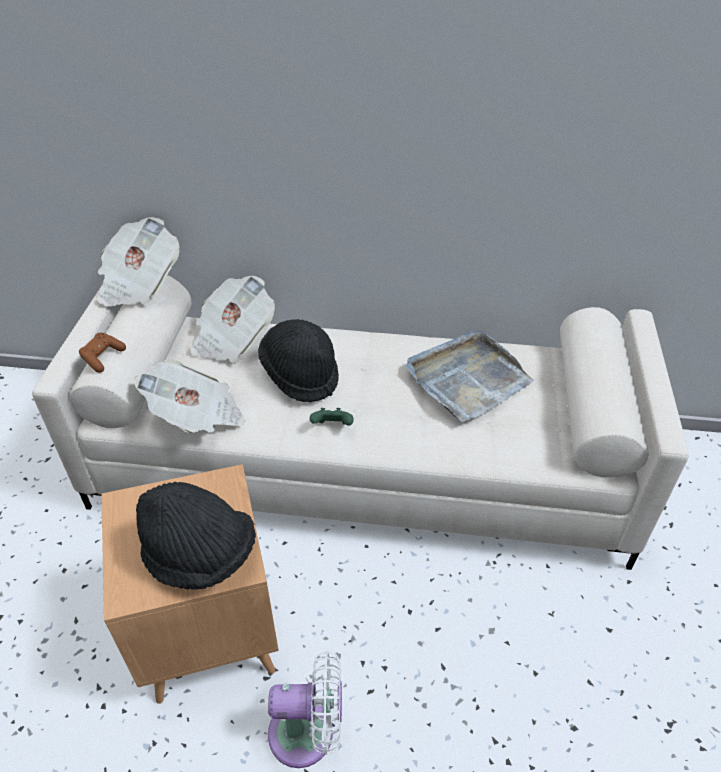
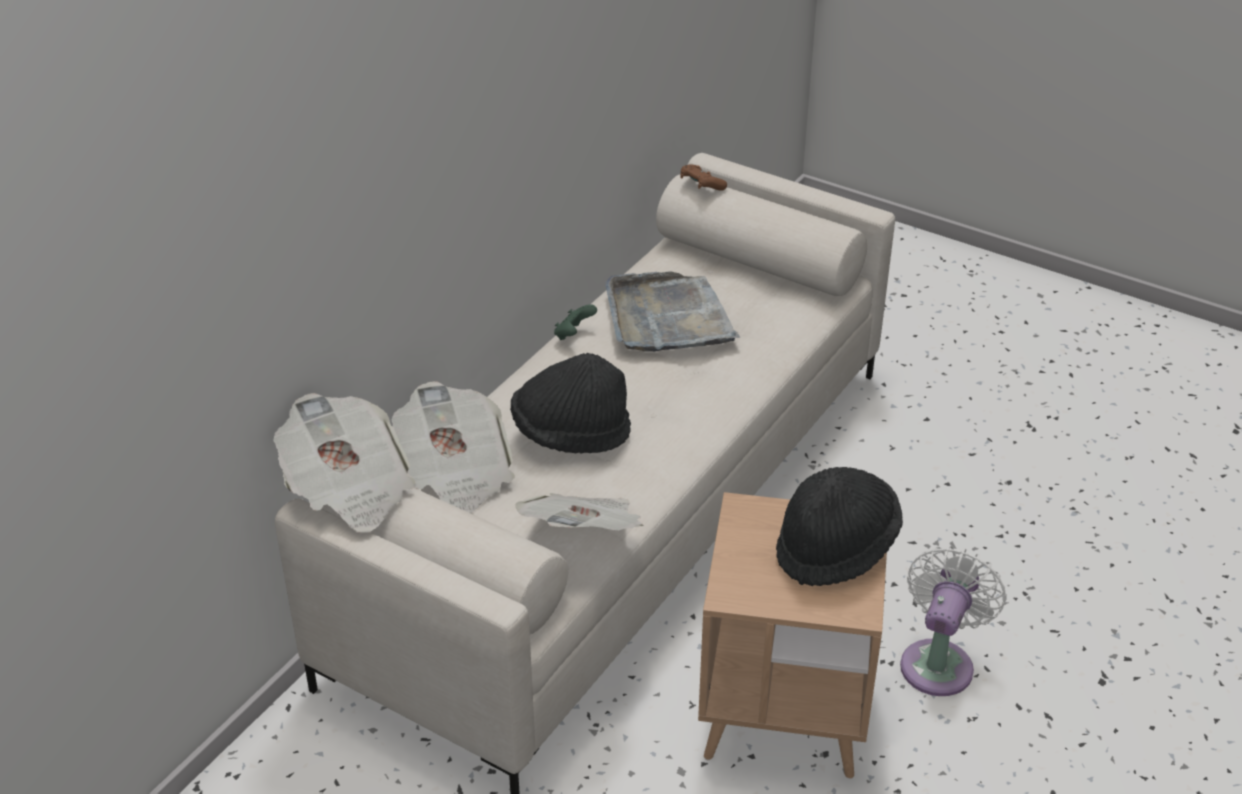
camera: 65 degrees left, 5 degrees down
brown game controller [79,333,126,373] -> brown game controller moved to [680,164,727,191]
green game controller [310,408,354,426] -> green game controller moved to [554,304,597,340]

